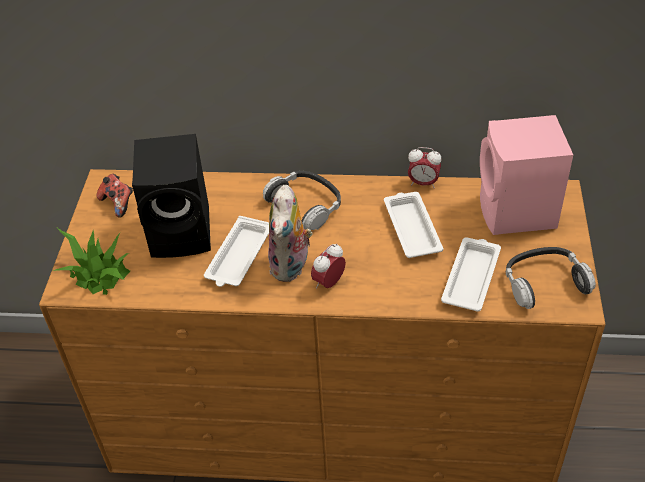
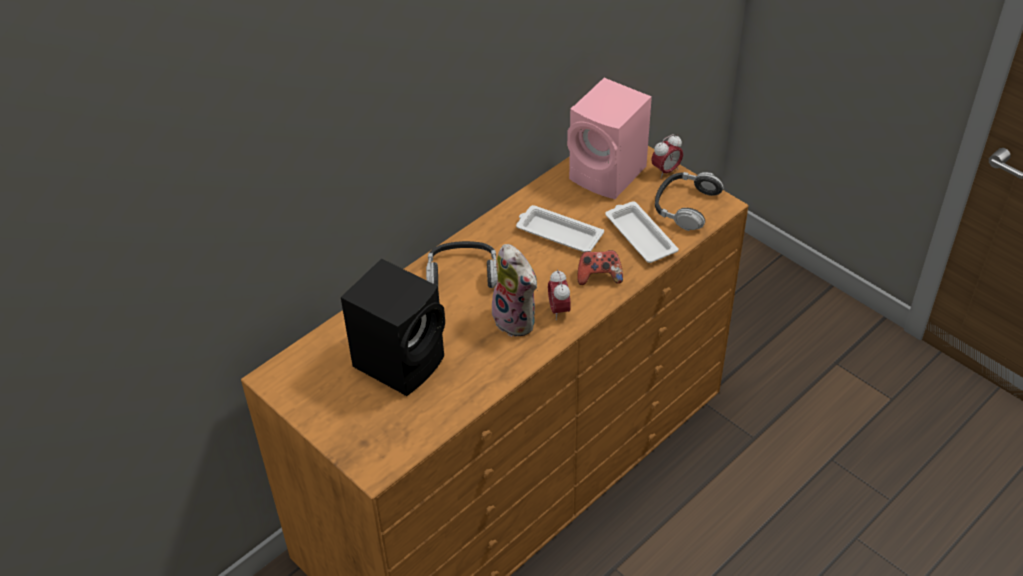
camera: 50 degrees left, 0 degrees up
potted plant [53,228,130,295] -> none
game controller [97,174,133,218] -> game controller moved to [577,250,623,285]
white tray [204,216,269,287] -> none
alarm clock [408,147,442,188] -> alarm clock moved to [651,134,683,178]

